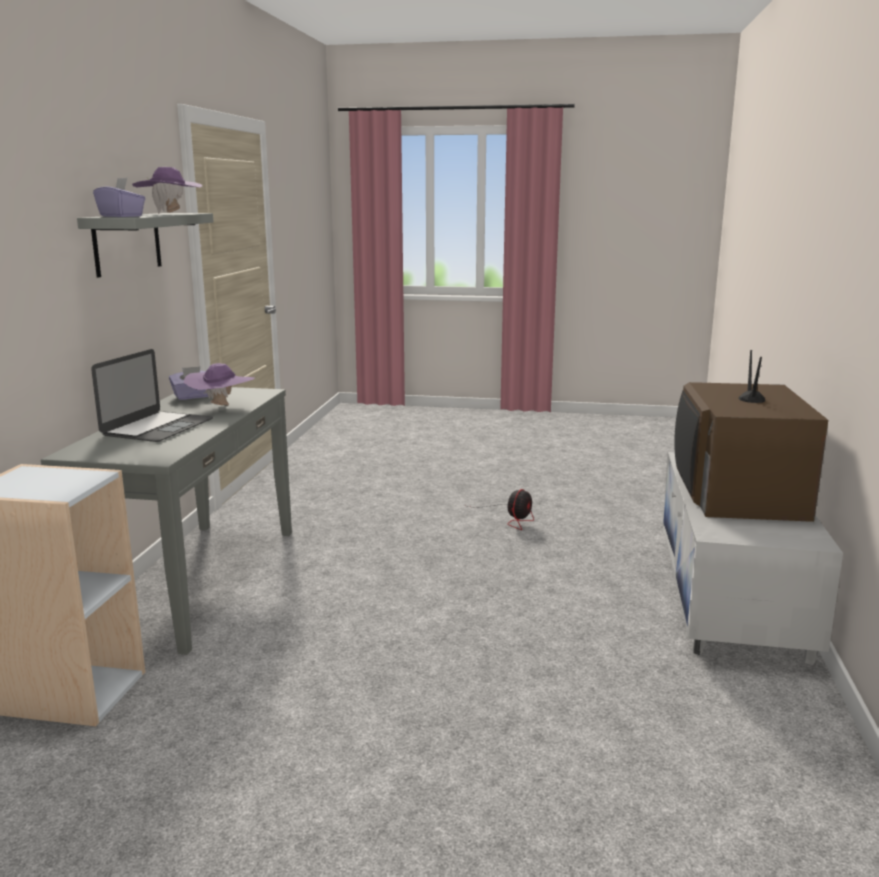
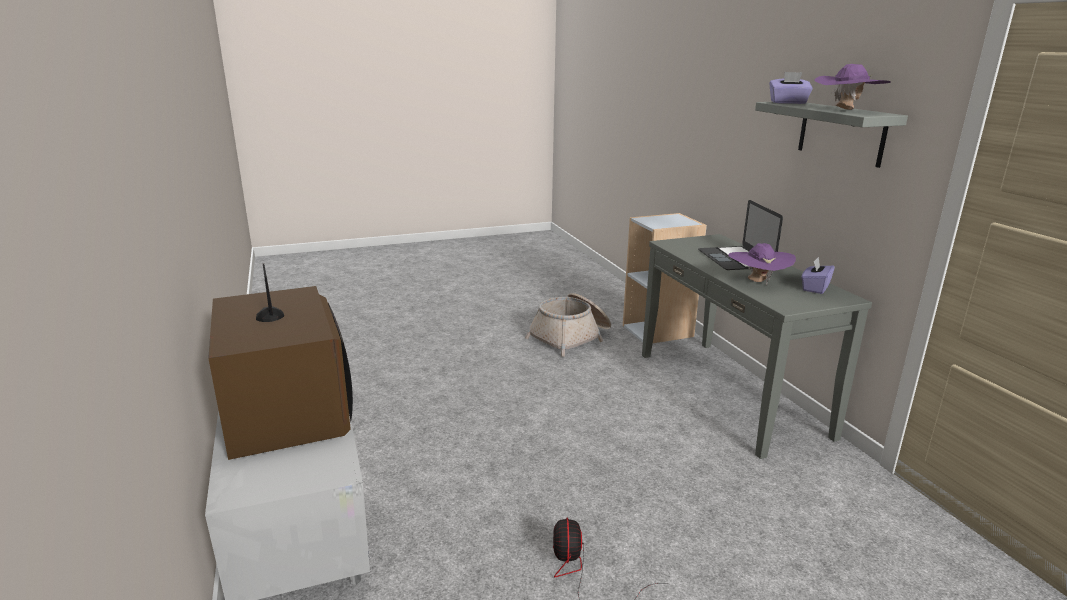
camera: 150 degrees right, 5 degrees up
none -> basket [525,293,611,357]

